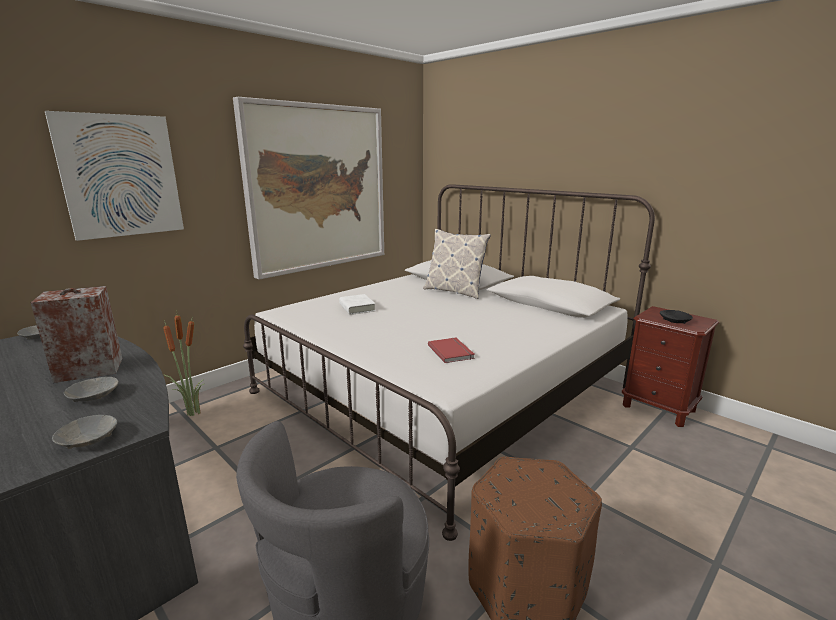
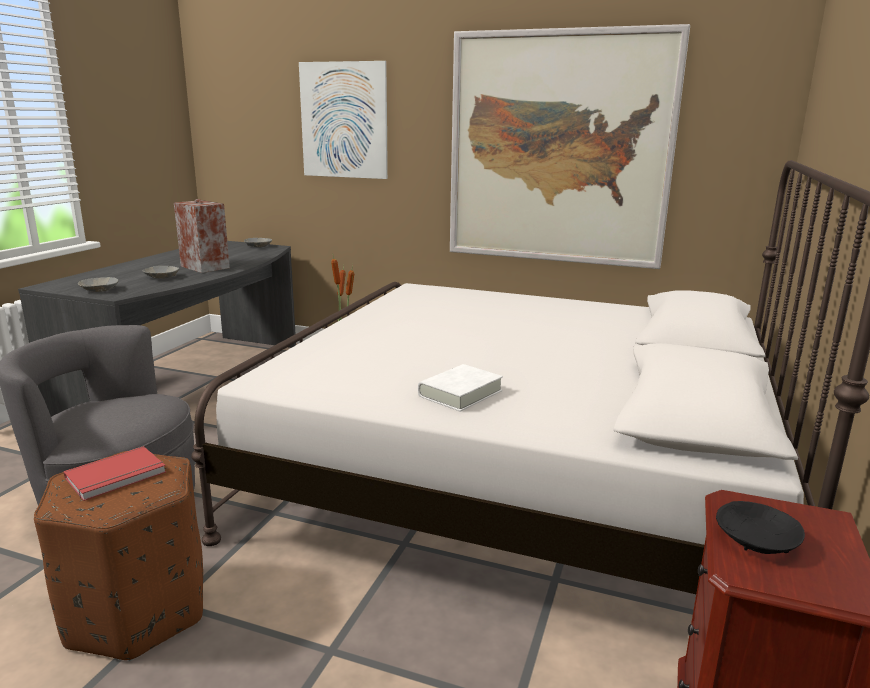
camera: 65 degrees right, 0 degrees up
white book [339,294,376,315] -> white book moved to [418,364,503,412]
pillow [423,229,491,299] -> none
red book [428,338,475,363] -> red book moved to [64,446,166,501]

